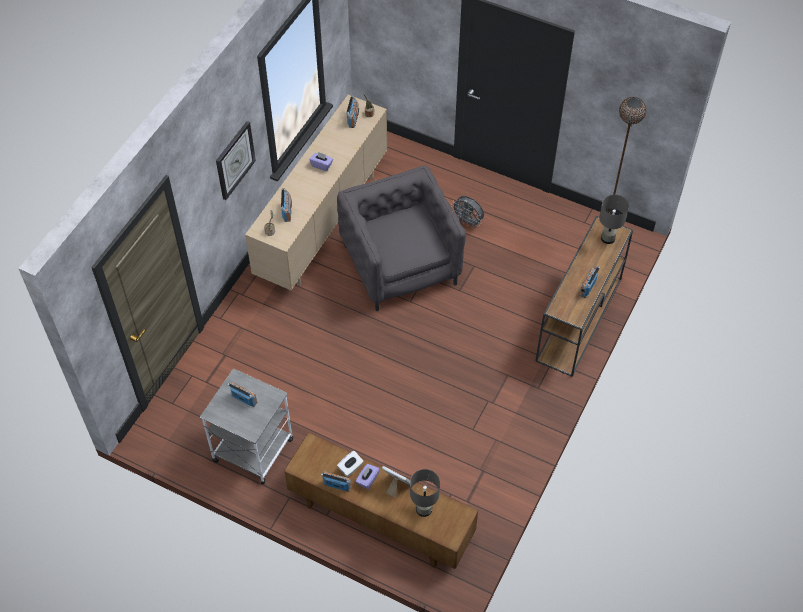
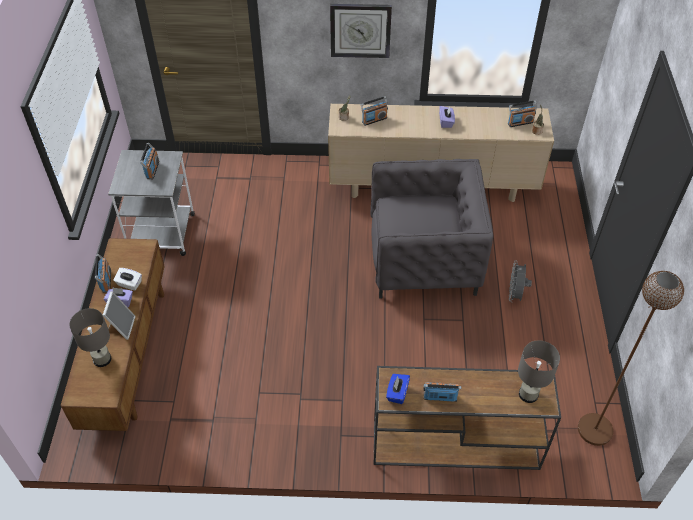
camera: 65 degrees right, 5 degrees down
grey armchair [337,165,466,311] -> grey armchair turned 45 degrees clockwise [370,159,493,299]
none -> blue tissue box [386,374,410,404]

